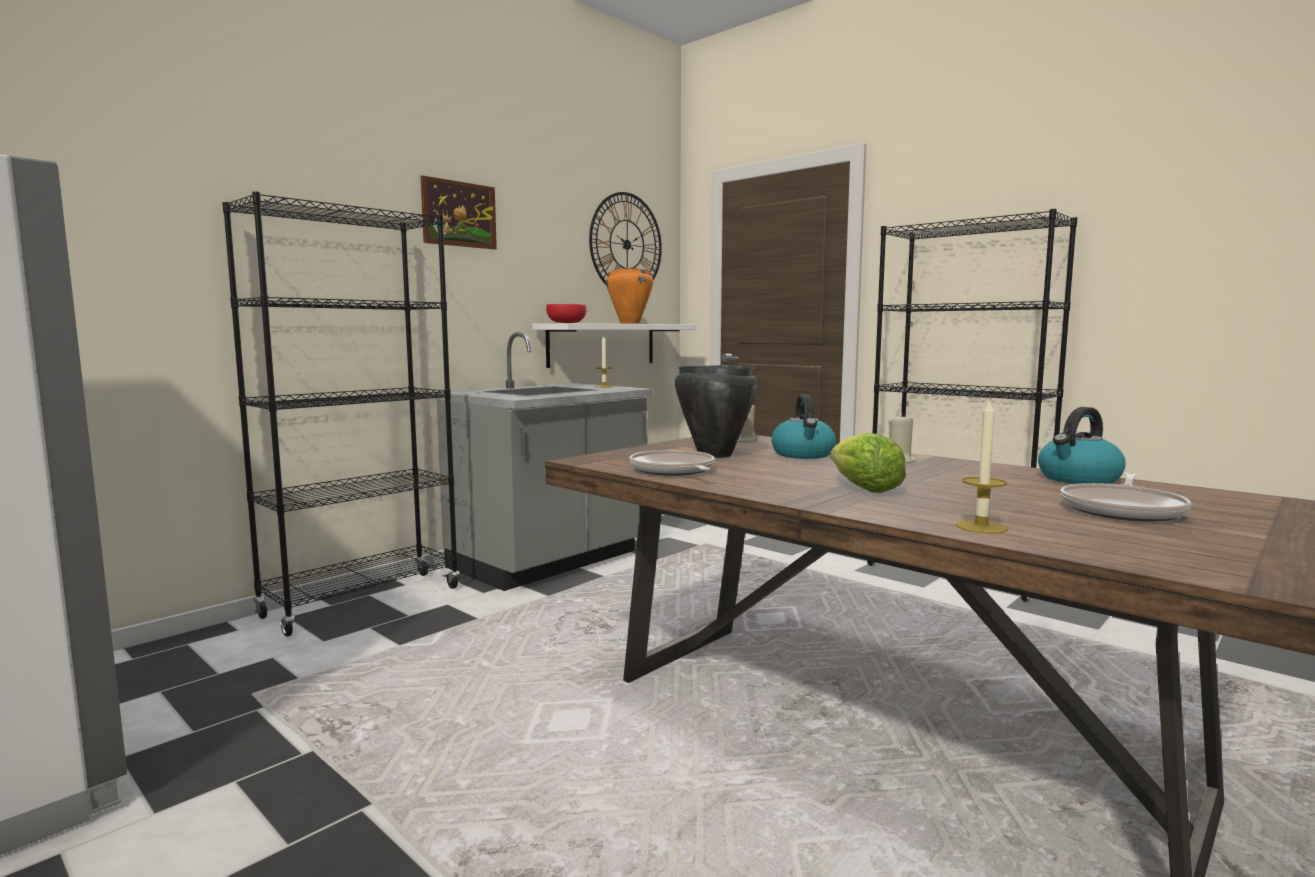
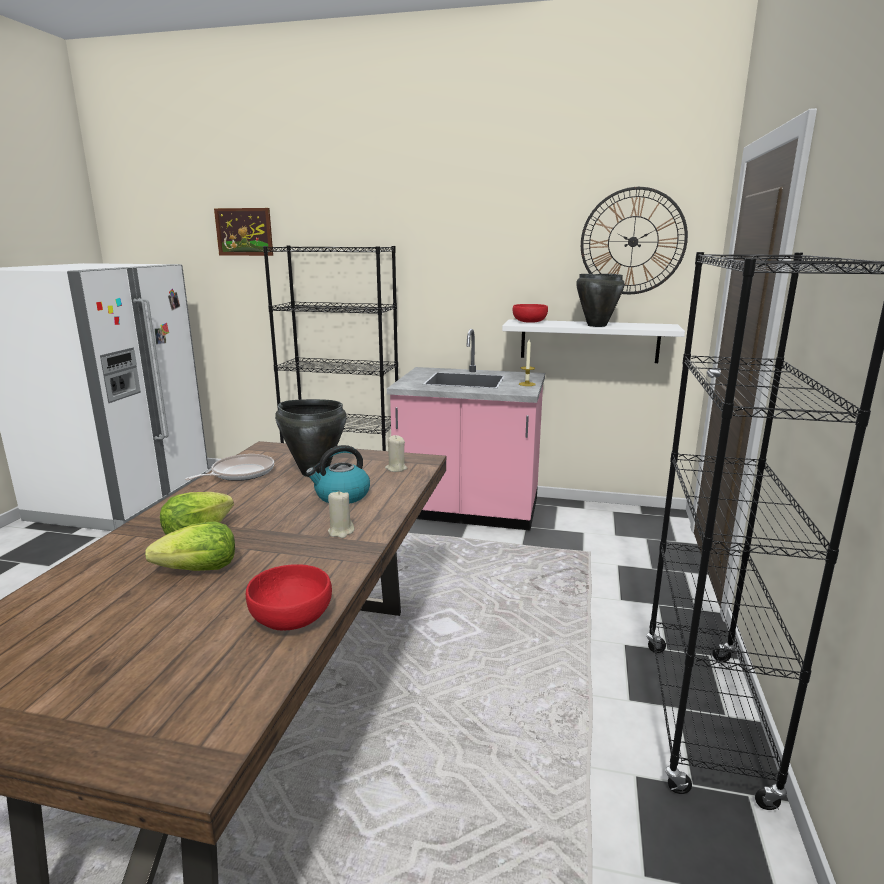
camera: 60 degrees right, 10 degrees up
picture [421,175,497,249] -> picture moved to [214,208,273,256]
grey counter [434,332,654,591] -> pink counter [387,329,545,530]
orange cooking pot [606,268,653,324] -> black cooking pot [576,274,625,327]
candle [956,399,1008,534] -> none
kettle [1038,407,1126,484] -> red bowl [246,564,332,630]
frying pan [1060,473,1191,522] -> none
none -> lettuce [145,522,235,571]

